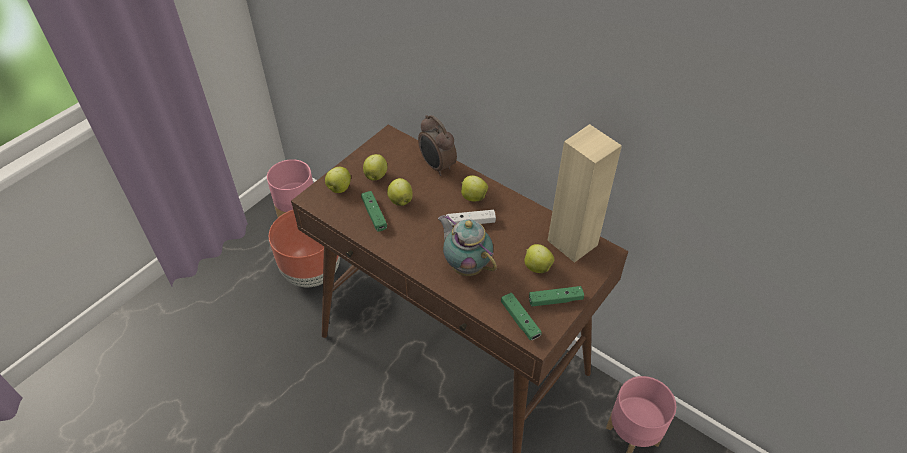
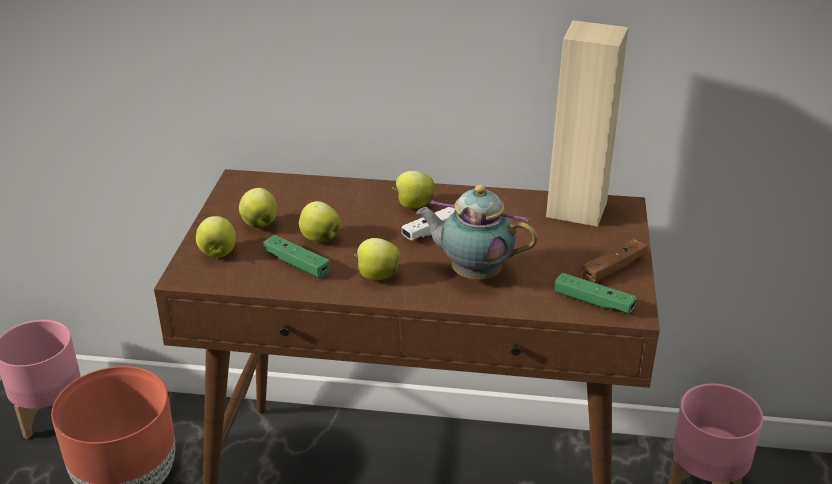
camera: 30 degrees left, 15 degrees down
alarm clock [418,115,457,176] -> none
apple [524,244,554,273] -> apple moved to [354,238,400,280]
green game controller [529,286,584,306] -> brown game controller [582,239,647,283]

